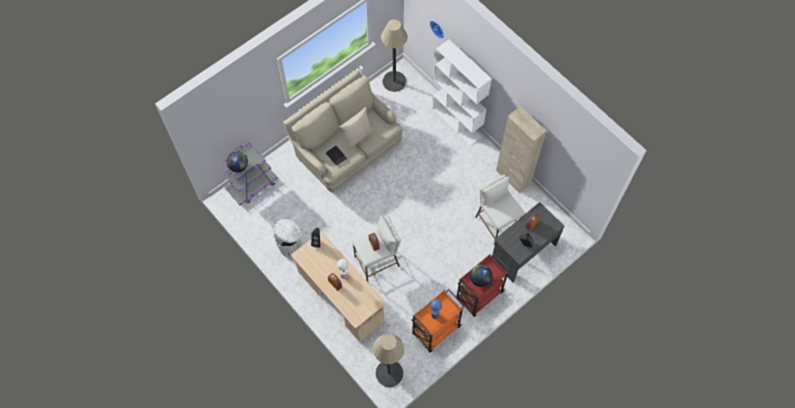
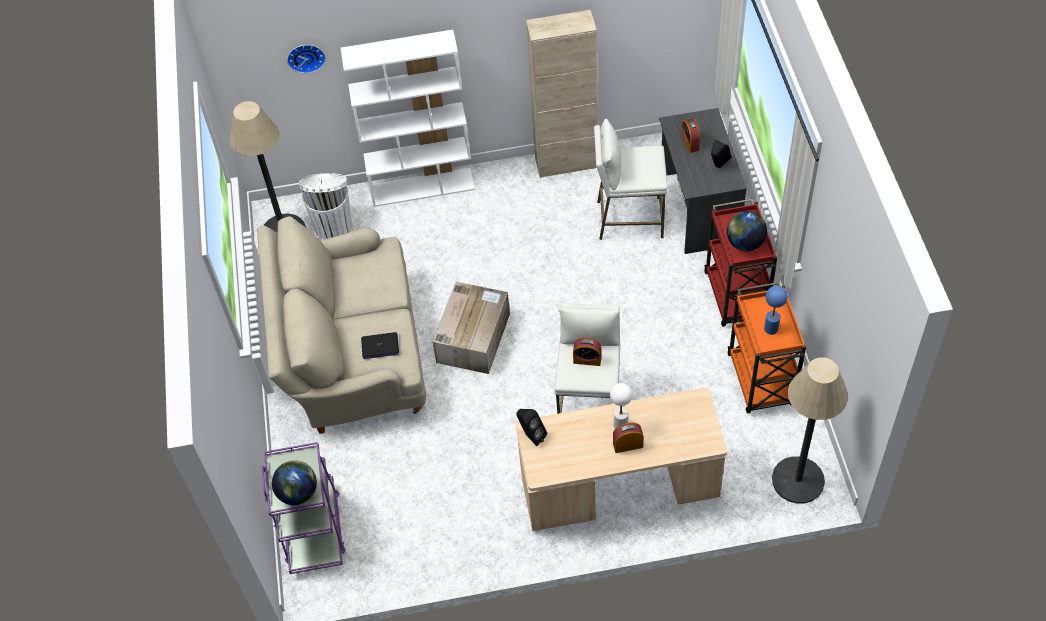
camera: 55 degrees left, 10 degrees down
white trash can [274,219,301,257] -> white trash can moved to [299,173,352,240]
beige pillow [340,107,374,150] -> none
none -> cardboard box [433,282,510,374]

